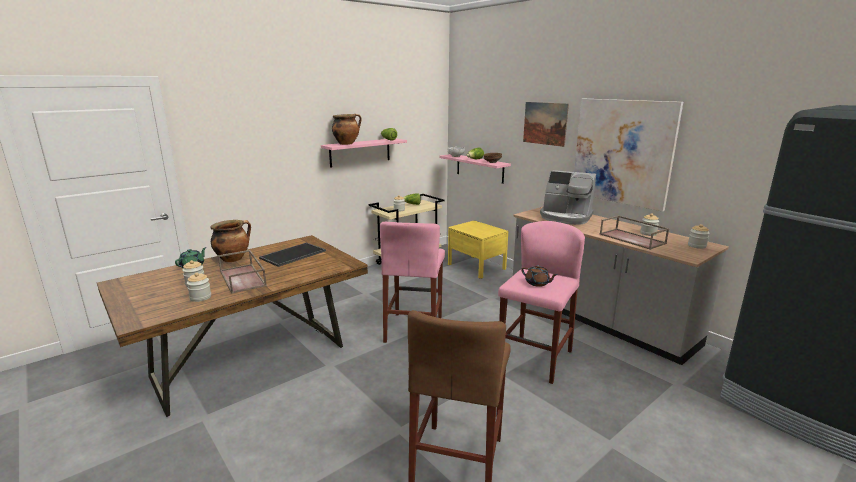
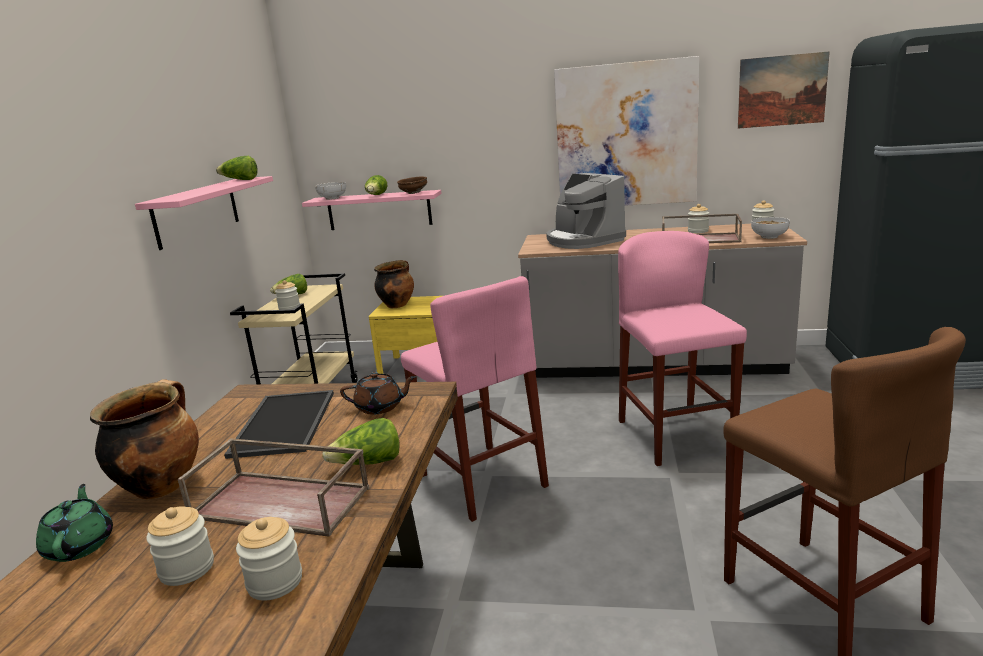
camera: 40 degrees left, 0 degrees up
cooking pot [332,114,362,145] -> cooking pot moved to [374,260,414,308]
brown teapot [521,265,558,287] -> brown teapot moved to [340,372,416,414]
picture [523,102,569,147] -> picture moved to [738,51,830,129]
coffee machine [540,170,596,225] -> coffee machine turned 75 degrees clockwise [546,173,626,249]
none -> lettuce [322,418,400,465]
none -> bowl [751,217,790,239]

